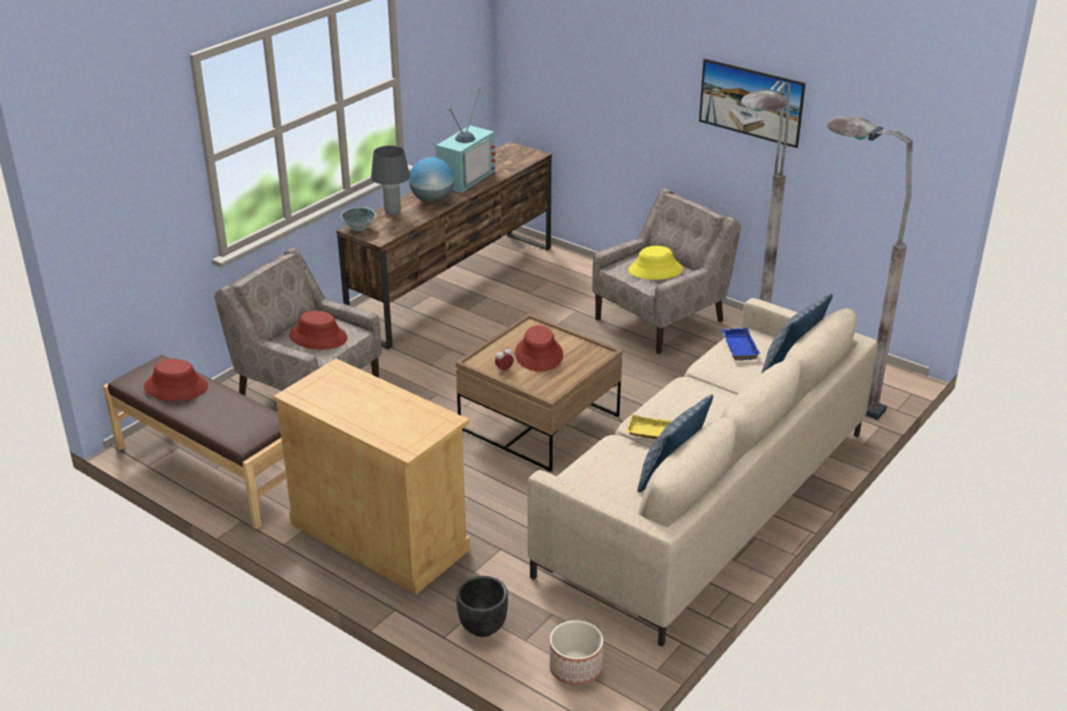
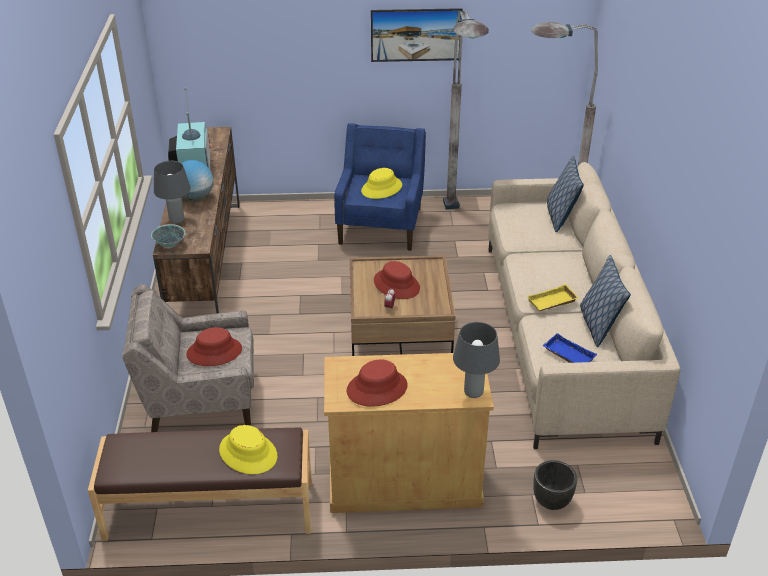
camera: 40 degrees left, 5 degrees up
red hat [144,359,208,401] -> red hat moved to [347,360,408,407]
planter [549,620,603,686] -> none
beige armchair [592,188,741,354] -> blue armchair [334,123,426,251]
blue tray [721,328,760,361] -> blue tray moved to [542,333,597,363]
none -> yellow hat [219,425,277,474]
none -> grey table lamp [453,322,500,398]

